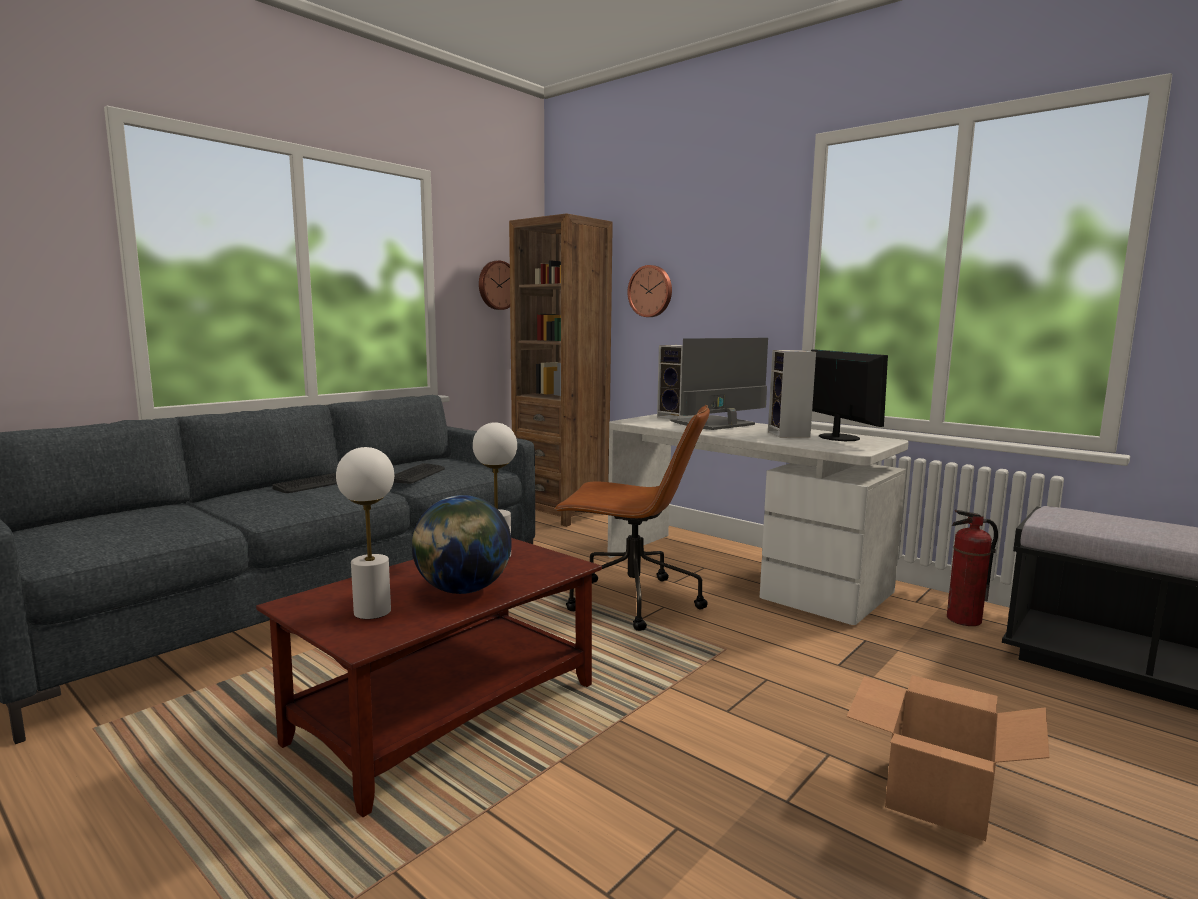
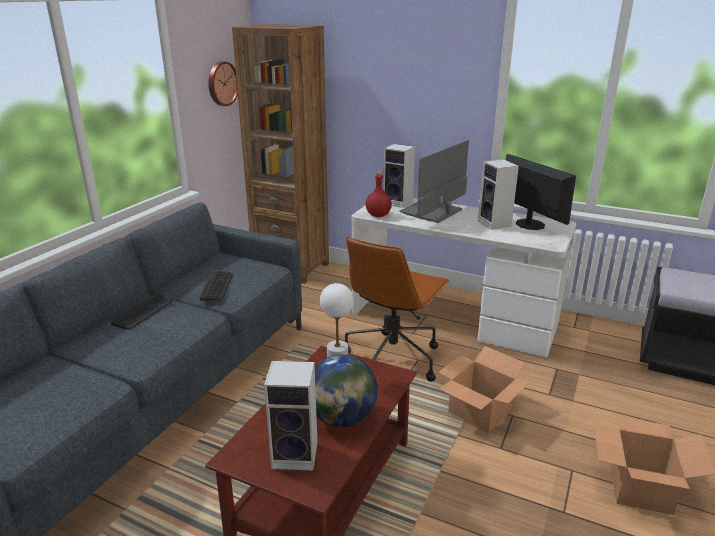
camera: 15 degrees left, 15 degrees up
white table lamp [336,447,394,619] -> speaker [264,361,318,471]
brown office chair [554,405,710,631] -> brown office chair turned 120 degrees clockwise [345,237,450,382]
wall clock [627,265,672,317] -> none
fire extinguisher [947,510,998,626] -> none
none -> red bottle [366,172,392,217]
none -> cardboard box [439,346,529,433]

